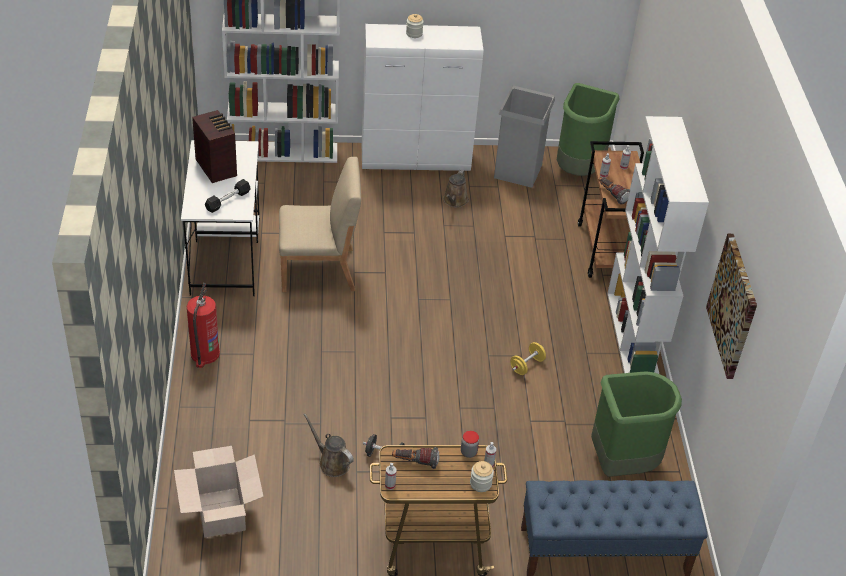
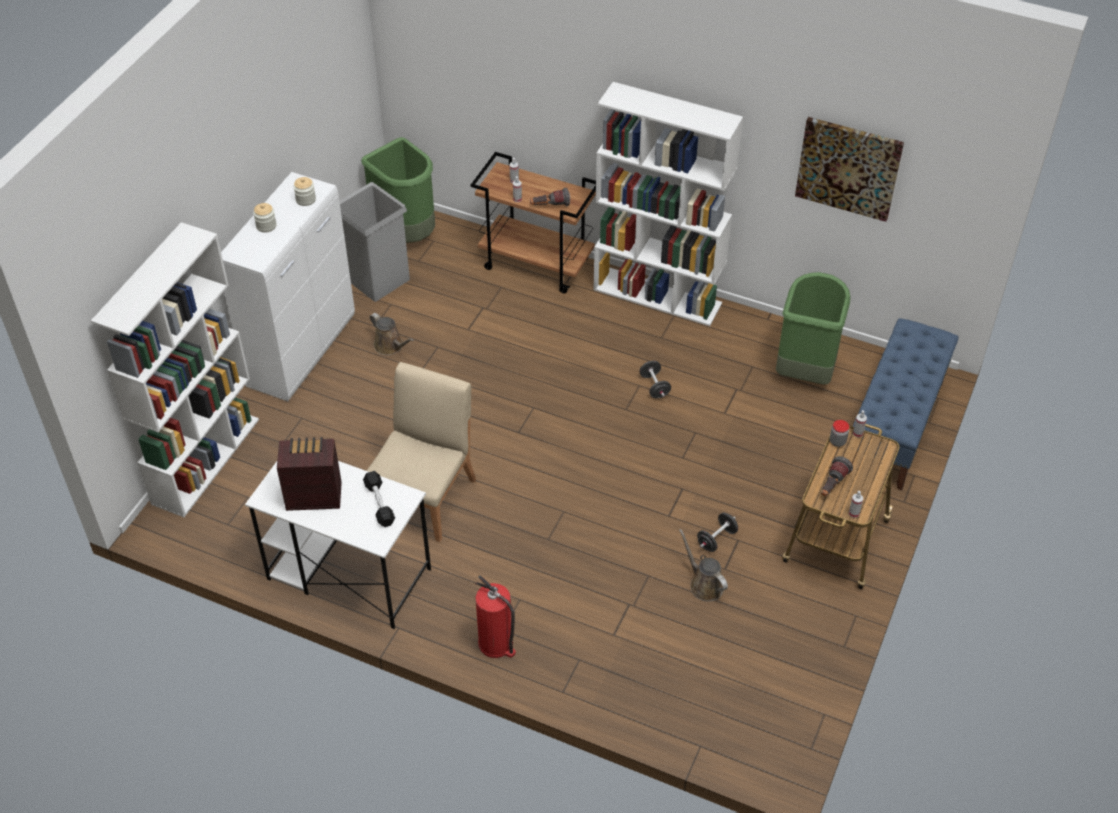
camera: 60 degrees left, 5 degrees up
cardboard box [174,446,264,538] -> none
brown watering can [303,413,354,477] -> brown watering can turned 75 degrees clockwise [679,529,728,602]
jar [470,461,494,492] -> jar moved to [293,177,316,206]
yellow dumbbell [510,342,546,375] -> black dumbbell [639,361,671,398]

